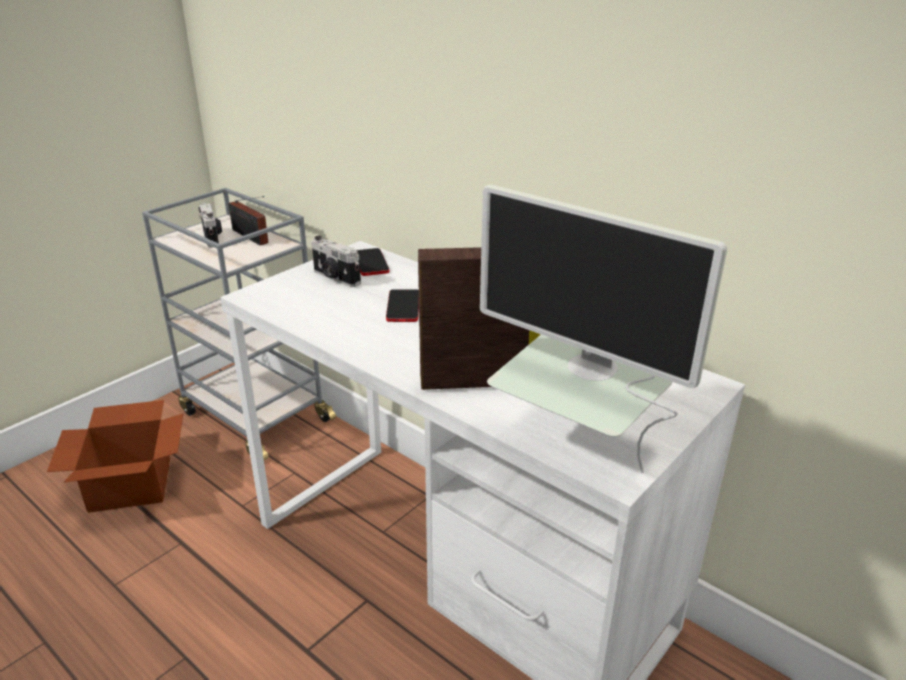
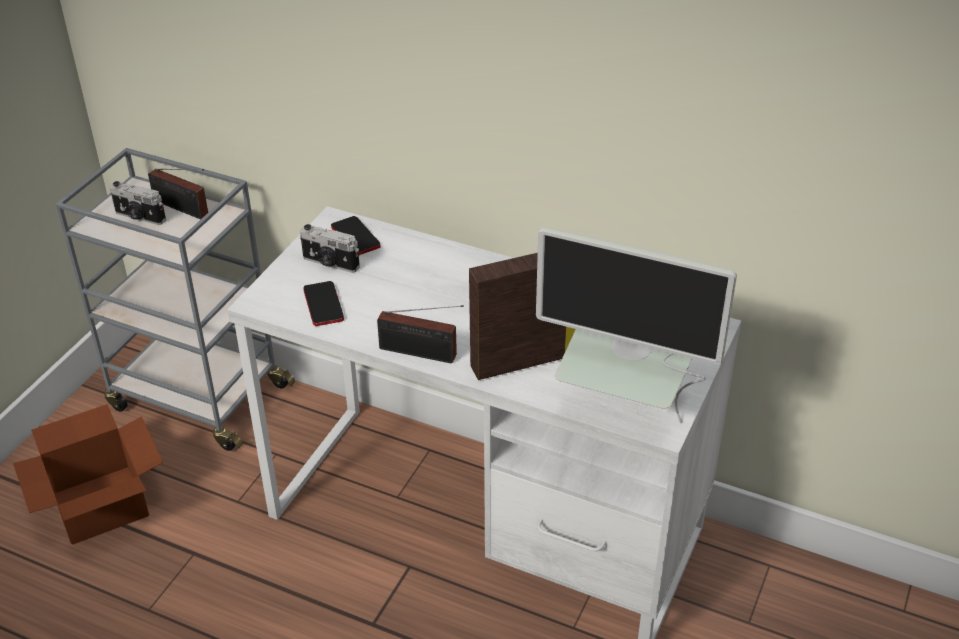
camera: 15 degrees left, 10 degrees up
camera [199,203,222,248] -> camera turned 150 degrees clockwise [110,181,166,225]
phone [386,290,419,322] -> phone moved to [303,281,344,326]
none -> radio [377,305,464,363]

